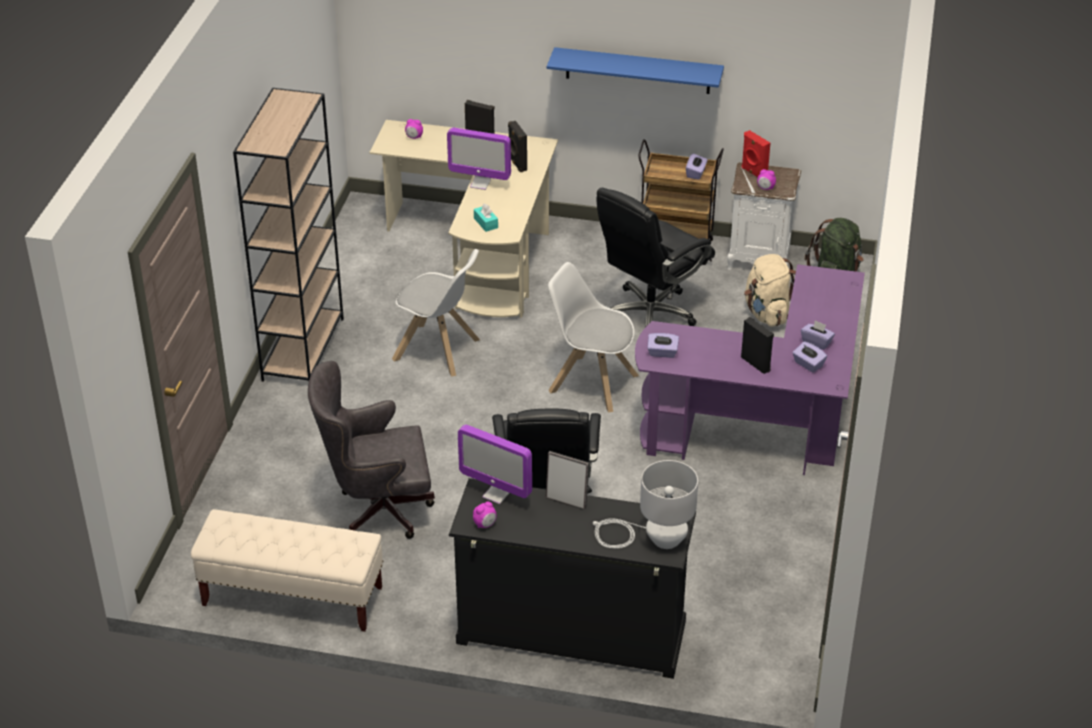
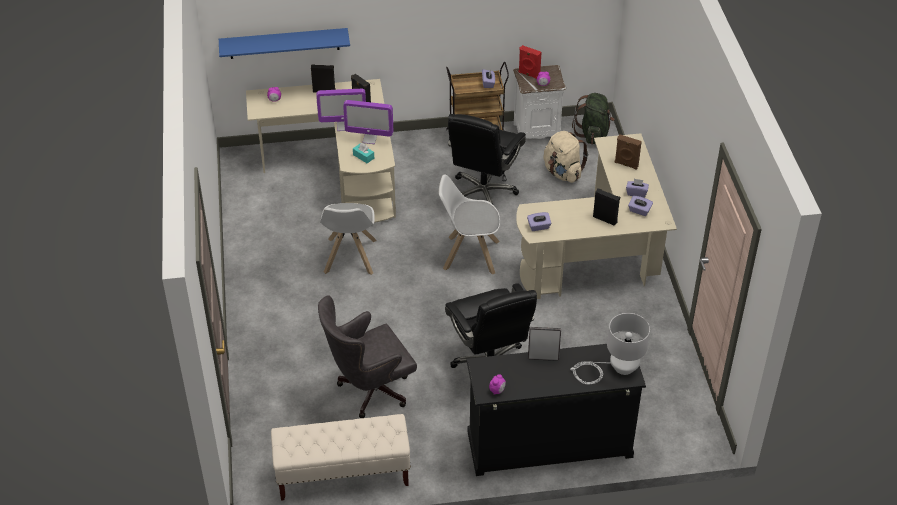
camera: 20 degrees left, 5 degrees up
beige bookcase [233,88,344,382] -> none
chair [392,249,480,377] -> chair turned 90 degrees clockwise [320,203,376,275]
monitor [458,424,532,504] -> monitor moved to [343,100,393,144]
blue shelf [547,47,724,94] -> blue shelf moved to [219,28,350,59]
purple desk [635,264,865,475] -> beige desk [516,133,677,299]
none -> brown speaker [615,135,642,170]

